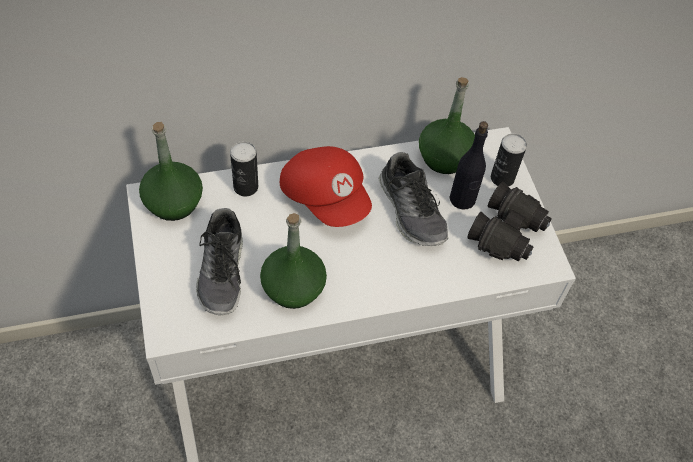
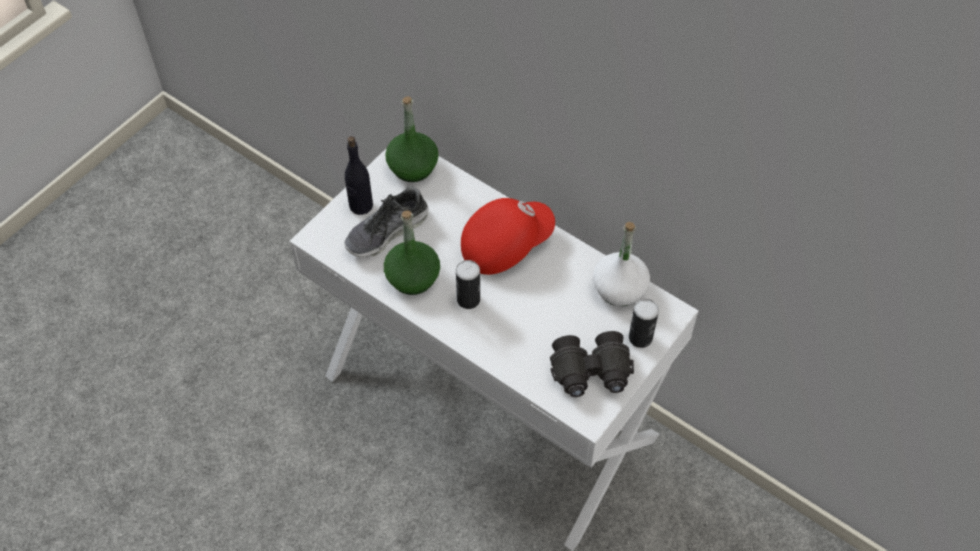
camera: 55 degrees right, 0 degrees up
can [230,141,258,197] -> can moved to [456,260,480,309]
red cap [280,146,372,227] -> red cap turned 135 degrees counterclockwise [461,198,555,275]
shoe [379,152,449,246] -> none
green bottle [419,77,475,174] -> white bottle [593,222,650,307]
black bottle [450,121,488,210] -> black bottle moved to [345,136,373,215]

